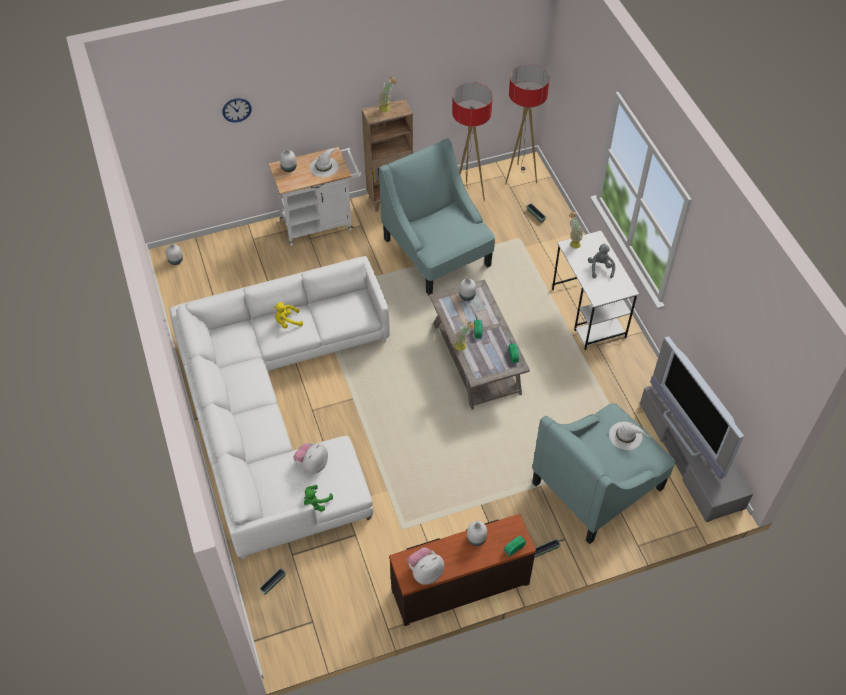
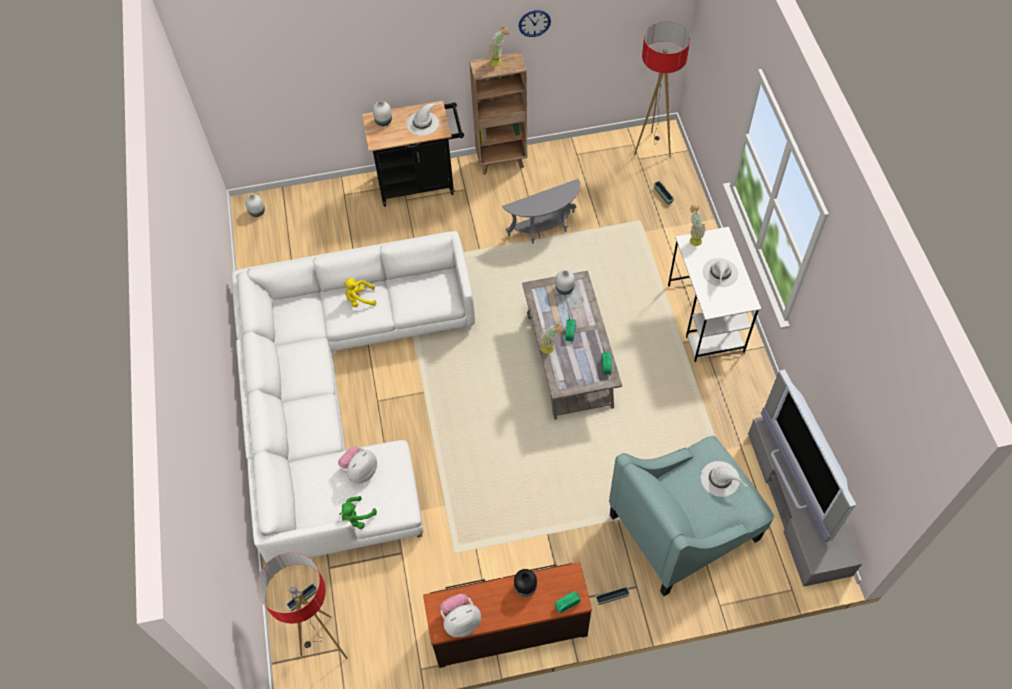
camera: 10 degrees right, 5 degrees up
wall clock [222,98,252,122] -> wall clock moved to [519,10,551,37]
white cart [269,147,362,246] -> black cart [362,101,464,207]
turquoise armchair [379,139,495,295] -> grey side table [502,179,580,244]
floor lamp [452,82,493,202] -> floor lamp moved to [257,552,348,659]
white vase [467,521,487,546] -> black vase [514,569,537,597]
grey plush toy [588,243,615,278] -> white hat [703,258,738,287]

